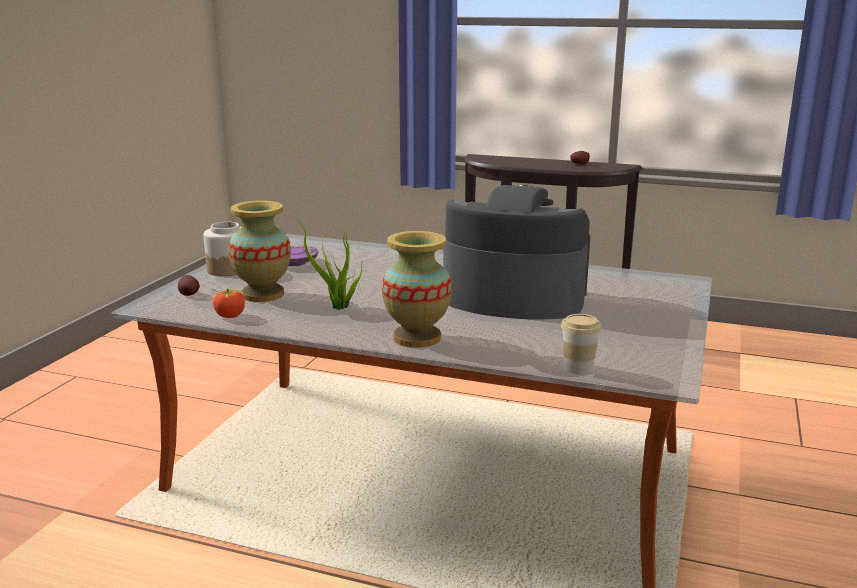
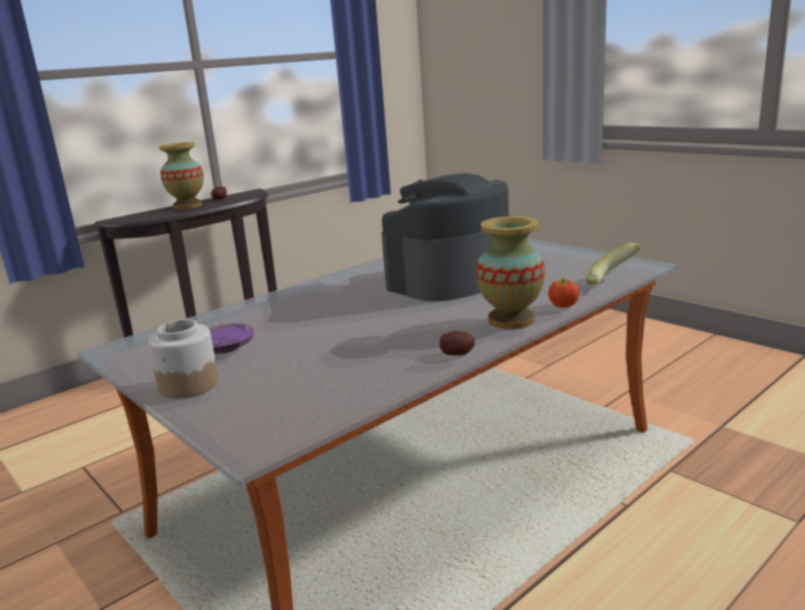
camera: 60 degrees left, 0 degrees up
potato [178,275,200,296] -> potato moved to [440,331,475,356]
tomato [211,288,245,318] -> tomato moved to [548,277,580,308]
vase [229,201,291,302] -> vase moved to [159,142,204,210]
potted plant [295,217,362,310] -> none
cup [561,314,601,375] -> banana [586,243,641,285]

